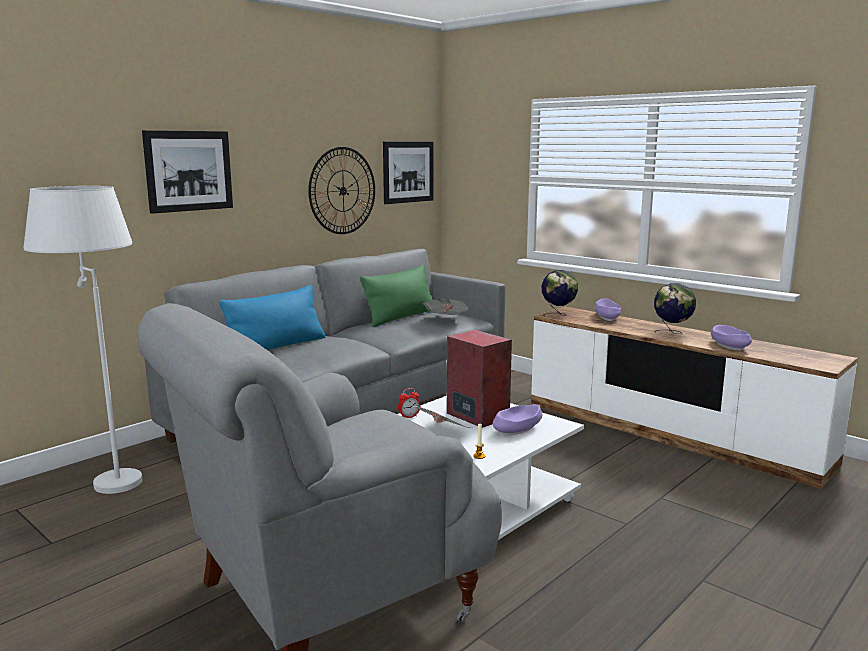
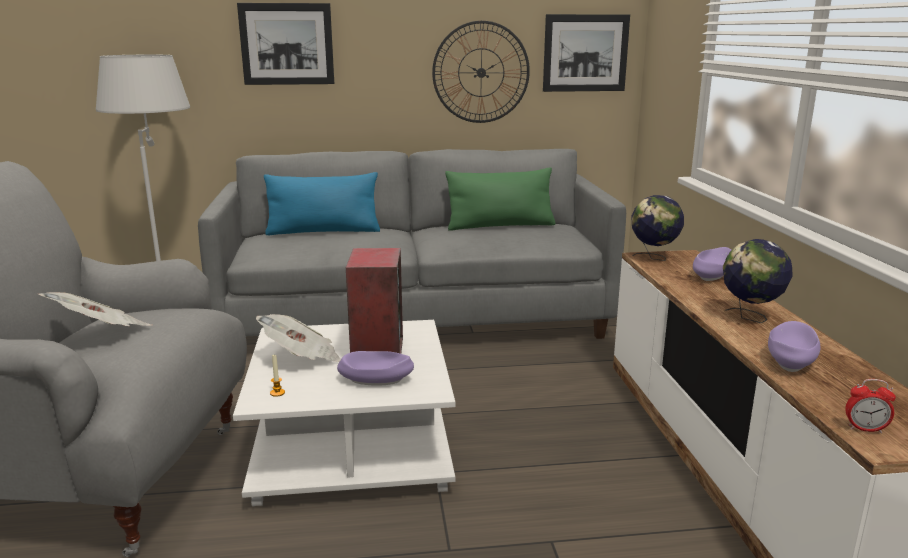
camera: 40 degrees right, 5 degrees up
alarm clock [398,388,421,418] -> alarm clock moved to [845,379,896,433]
newspaper [423,298,469,315] -> newspaper moved to [38,292,151,326]

